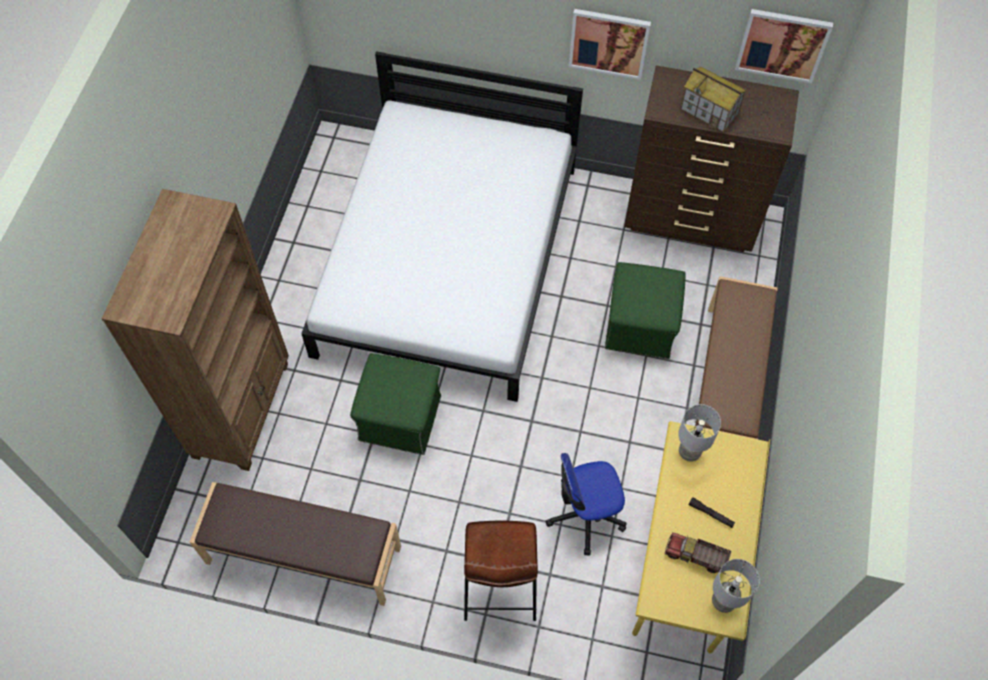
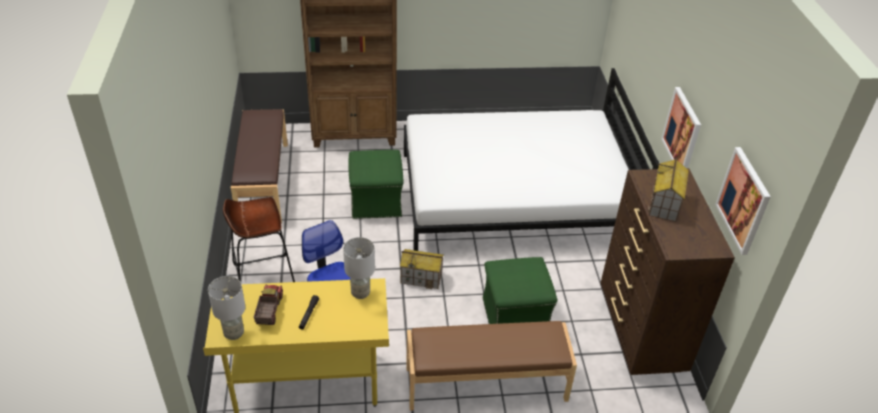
camera: 70 degrees right, 20 degrees down
none -> toy house [400,249,444,289]

